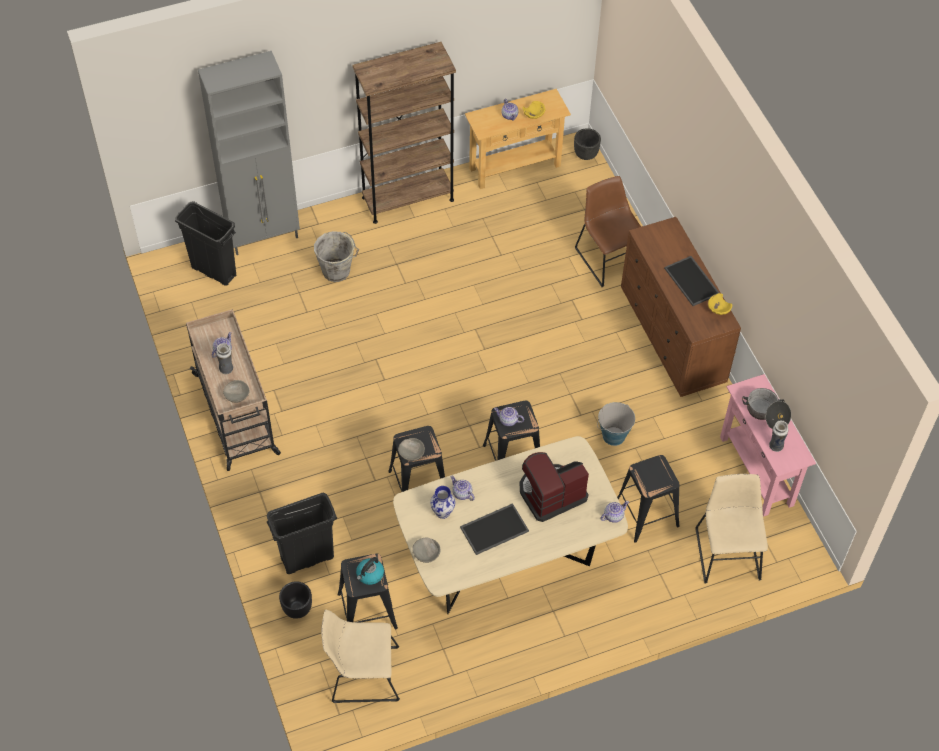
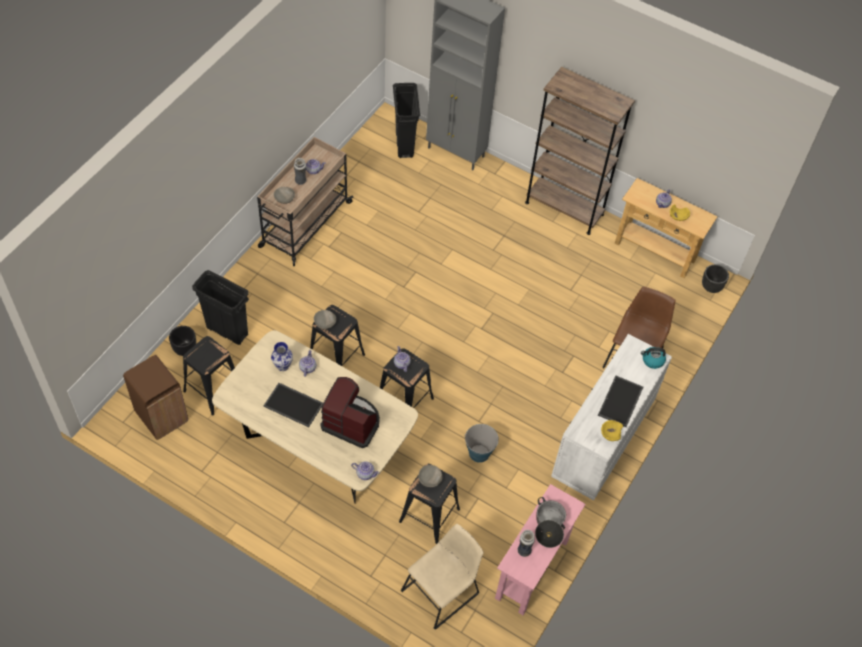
camera: 50 degrees right, 0 degrees up
grey bucket [314,231,359,282] -> none
beige chair [321,610,400,703] -> brown trash can [123,355,188,440]
kettle [356,557,384,585] -> kettle moved to [641,347,666,369]
grey bowl [412,538,441,563] -> grey bowl moved to [418,465,443,487]
brown dresser [621,217,741,397] -> white dresser [551,334,672,501]

